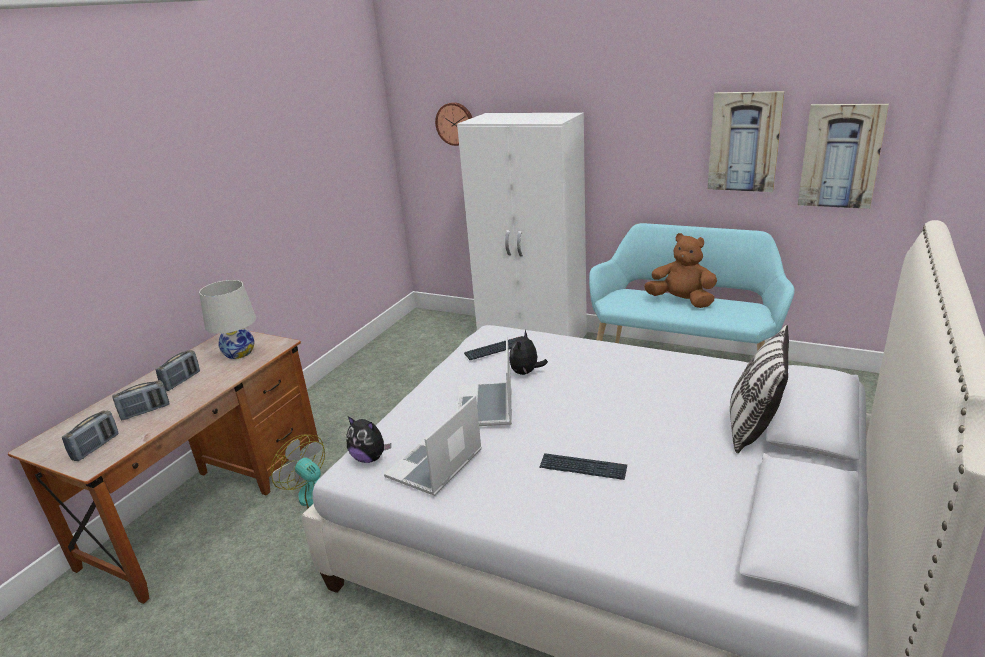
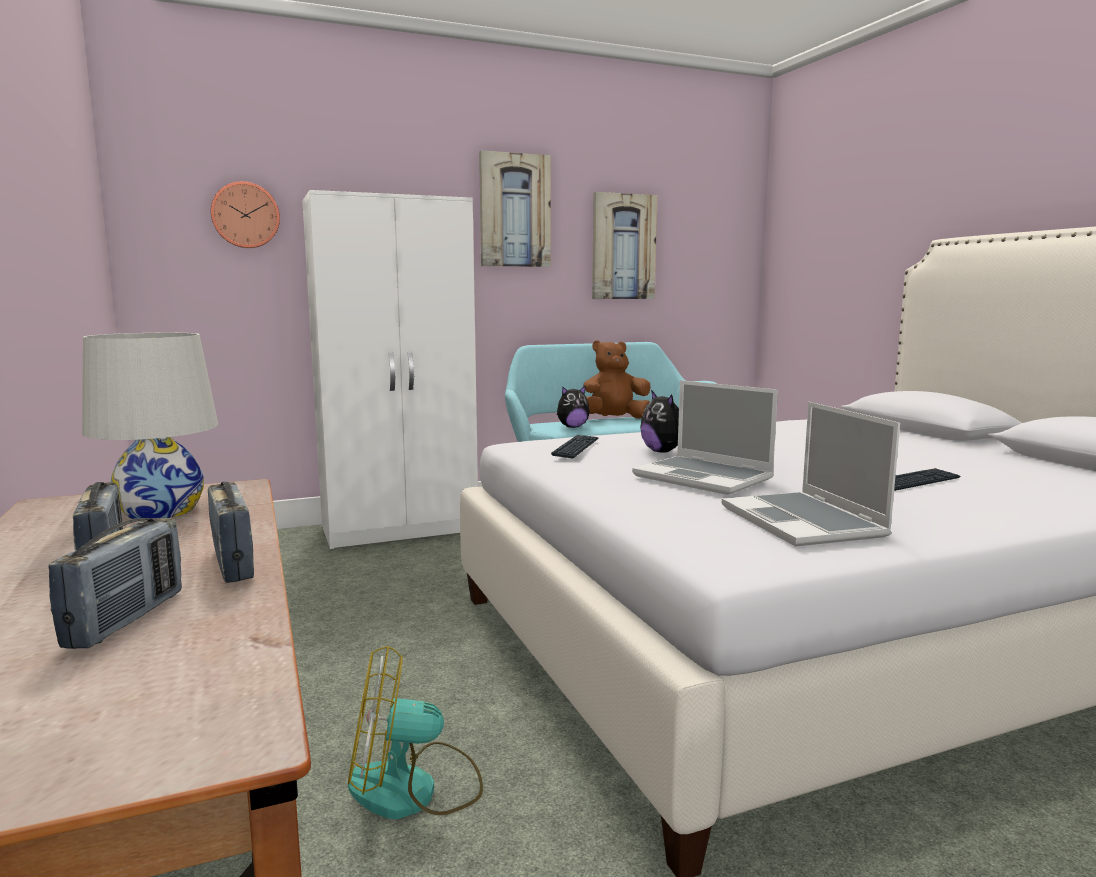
camera: 50 degrees left, 15 degrees down
radio [62,411,119,461] -> radio moved to [208,482,254,583]
plush toy [346,416,391,463] -> plush toy moved to [557,386,590,428]
pillow [730,325,789,453] -> none
picture [798,104,889,209] -> picture moved to [479,150,551,267]

